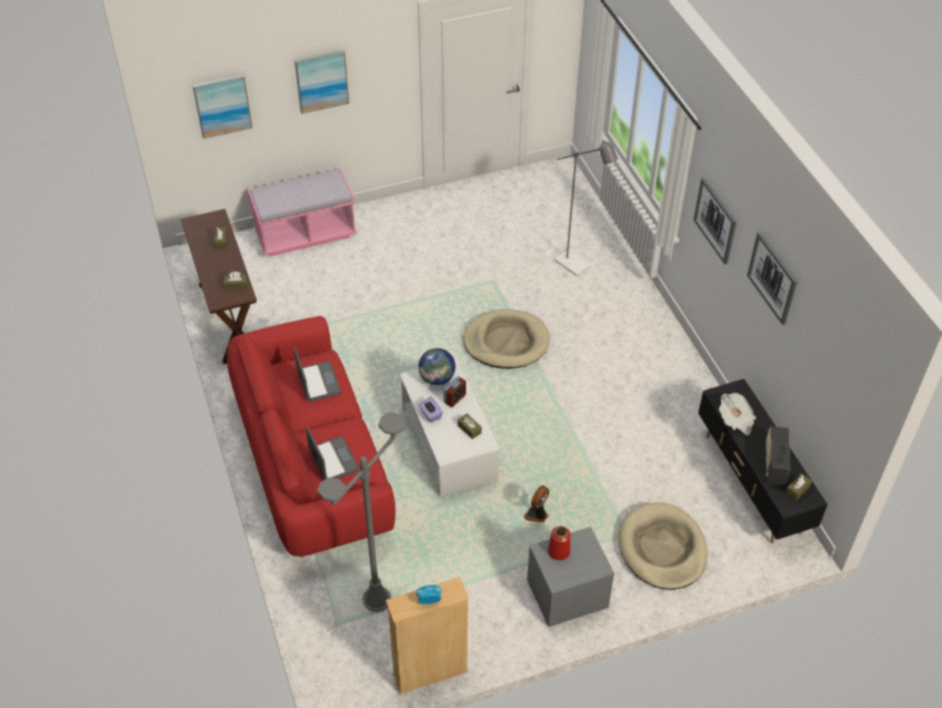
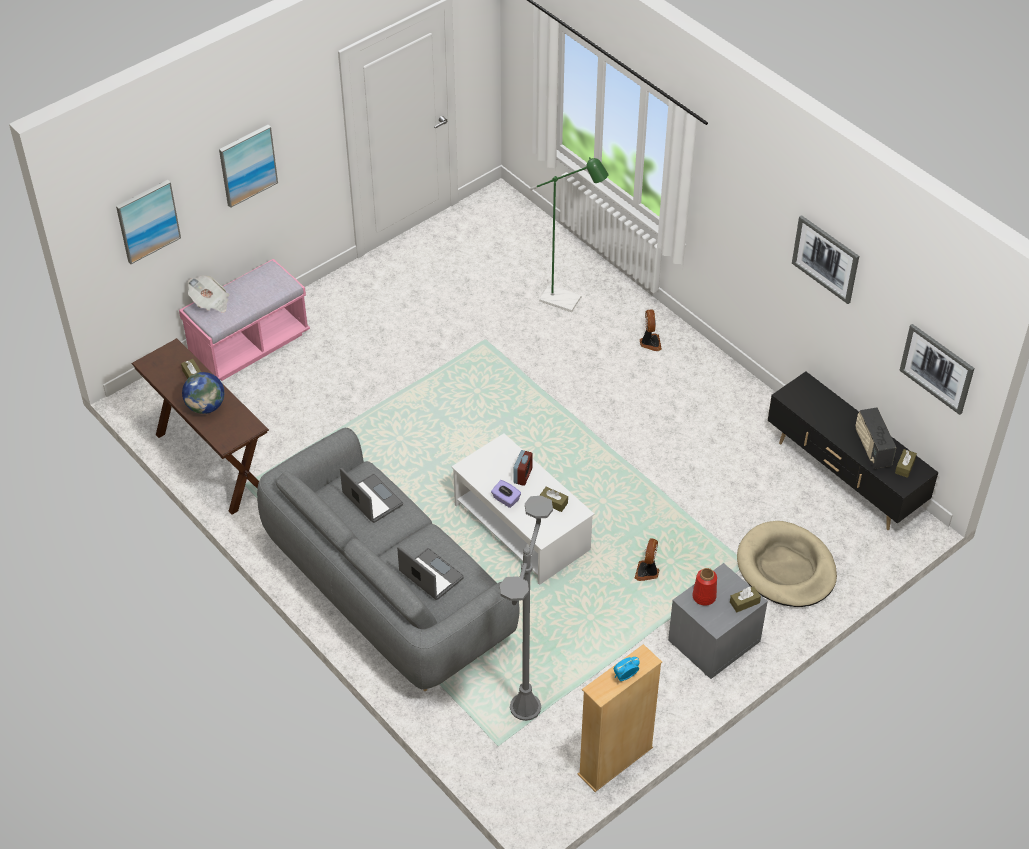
camera: 20 degrees left, 0 degrees up
brown tissue box [224,272,247,290] -> brown tissue box moved to [730,586,761,612]
red sofa [227,316,396,558] -> grey sofa [257,428,519,691]
globe [418,348,456,385] -> globe moved to [182,372,224,414]
beige dog bed [464,309,550,369] -> none
grey floor lamp [554,140,618,276] -> green floor lamp [530,157,608,312]
picture [694,177,737,264] -> picture moved to [899,324,974,415]
newspaper [719,393,756,435] -> newspaper moved to [188,275,229,313]
none -> fan [640,310,662,351]

